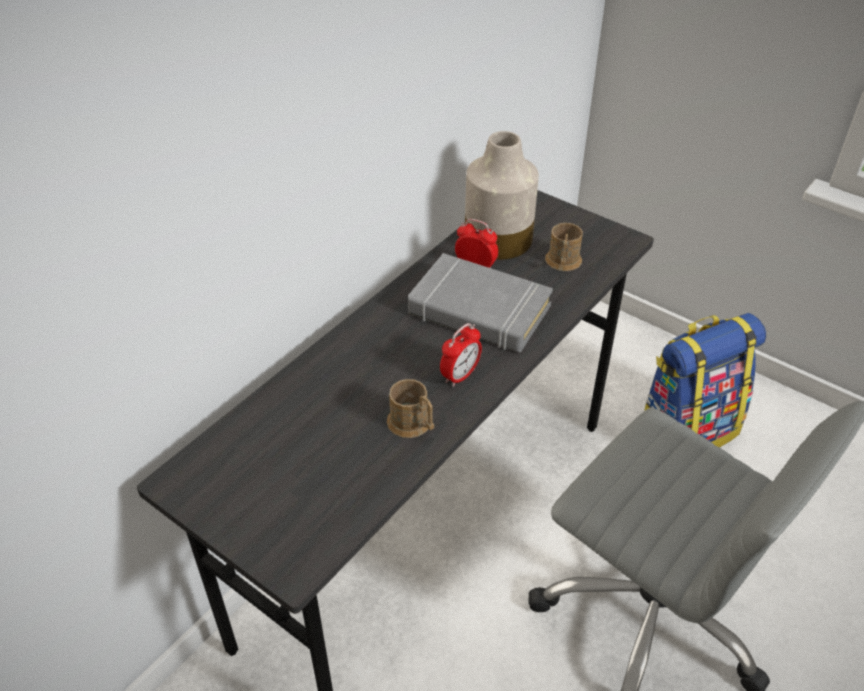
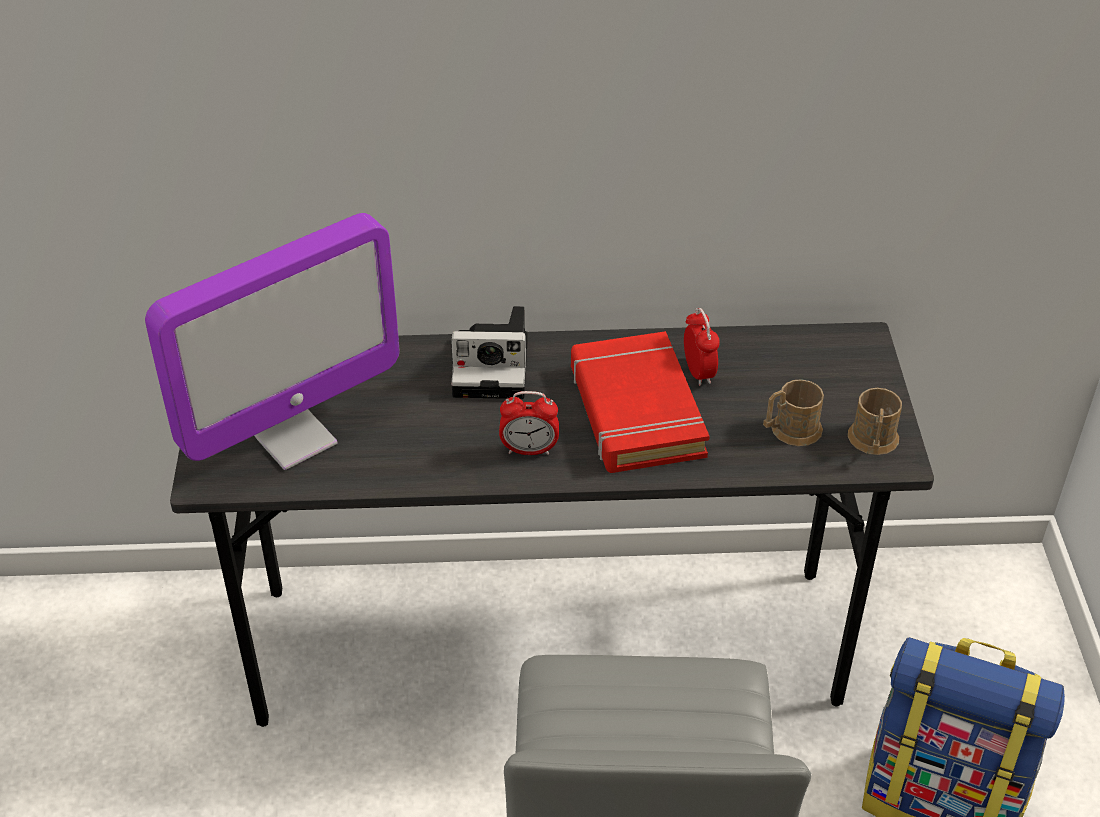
camera: 50 degrees right, 0 degrees up
brown mug [387,379,434,438] -> brown mug moved to [848,388,902,455]
grey book [408,253,553,352] -> red book [571,331,710,473]
beige vase [465,131,539,260] -> none
none -> monitor [145,213,399,470]
none -> camera [451,306,528,399]

